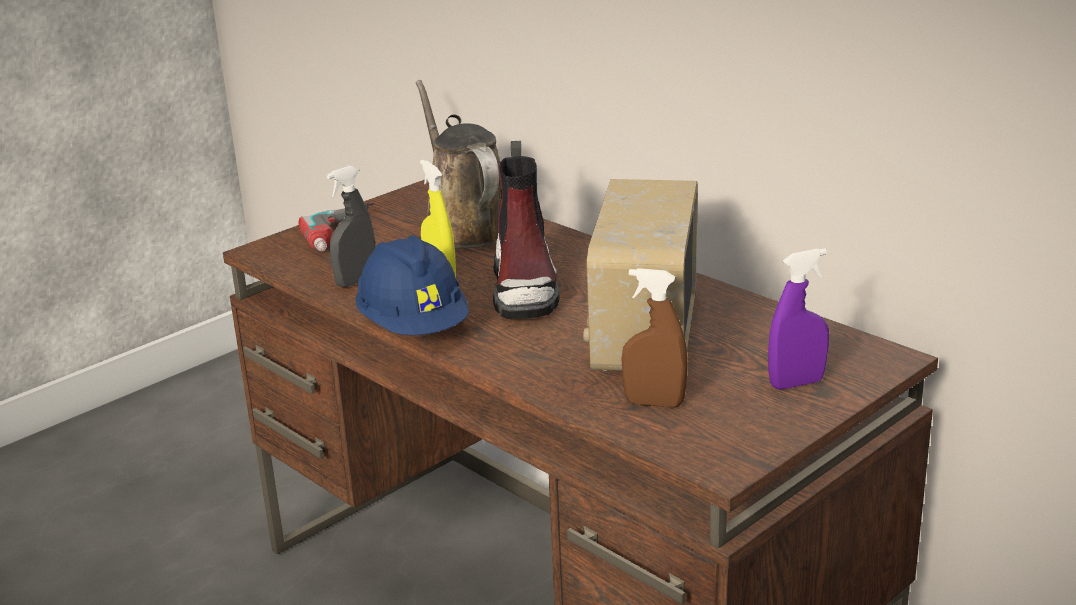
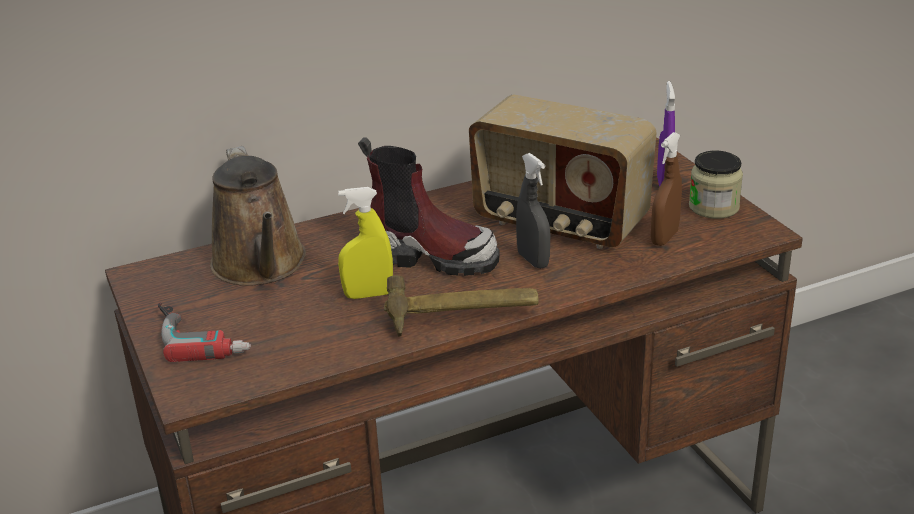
camera: 70 degrees left, 5 degrees up
grey spray bottle [326,166,375,288] -> grey spray bottle moved to [516,153,550,269]
blue hard hat [356,236,469,335] -> hammer [384,275,539,337]
brown watering can [416,80,501,248] -> brown watering can turned 105 degrees counterclockwise [210,146,306,286]
none -> jar [689,151,743,219]

